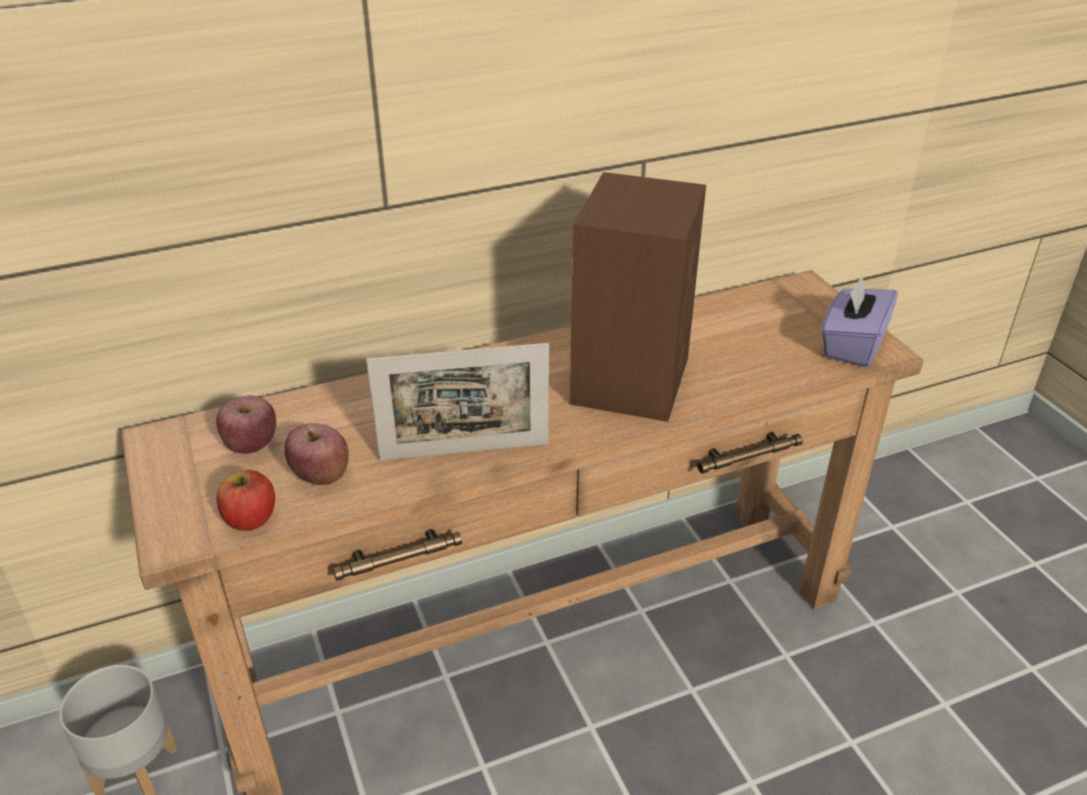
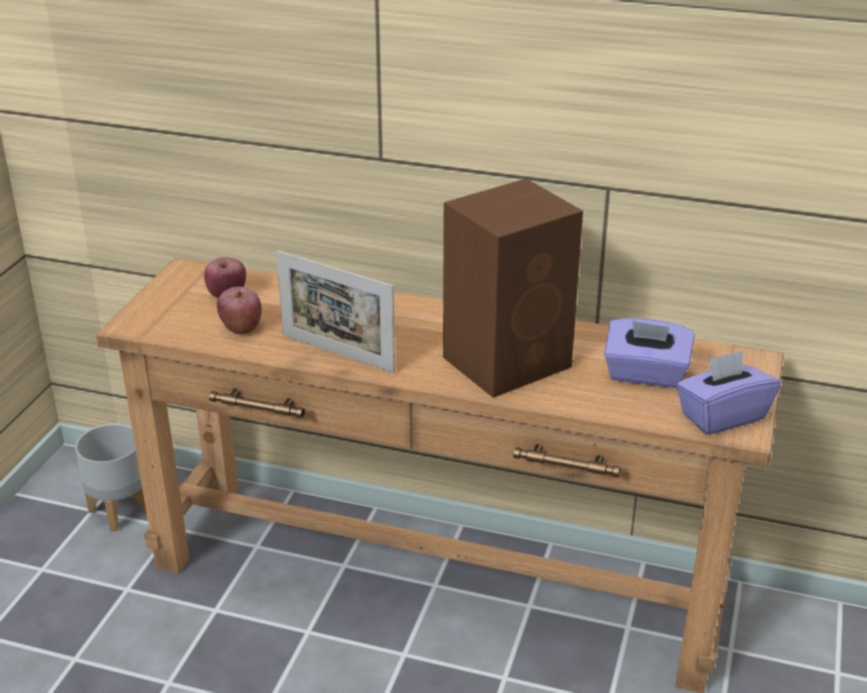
camera: 40 degrees right, 5 degrees down
apple [217,470,275,531] -> none
none -> purple tissue box [604,318,695,388]

